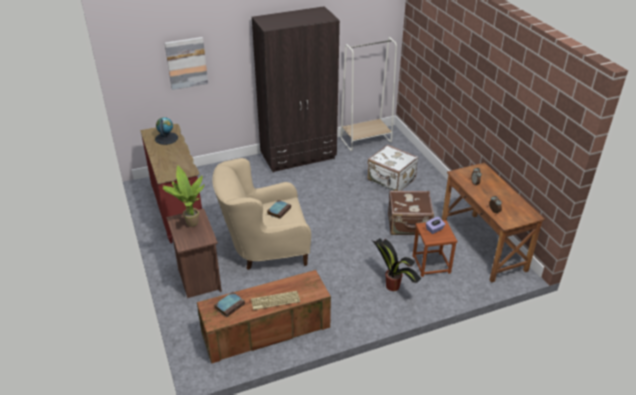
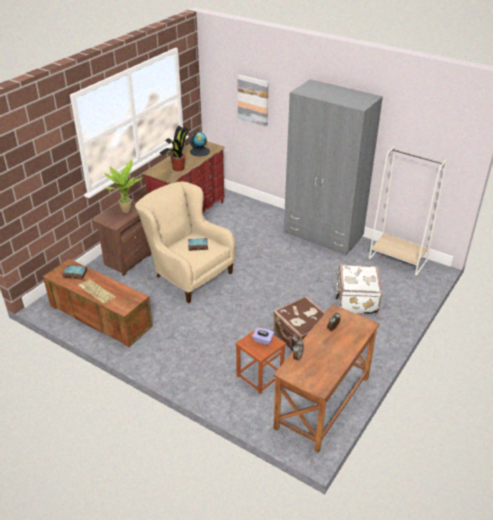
camera: 55 degrees right, 0 degrees up
brown wardrobe [252,6,340,173] -> grey wardrobe [284,79,383,256]
potted plant [373,238,422,291] -> potted plant moved to [160,125,192,171]

